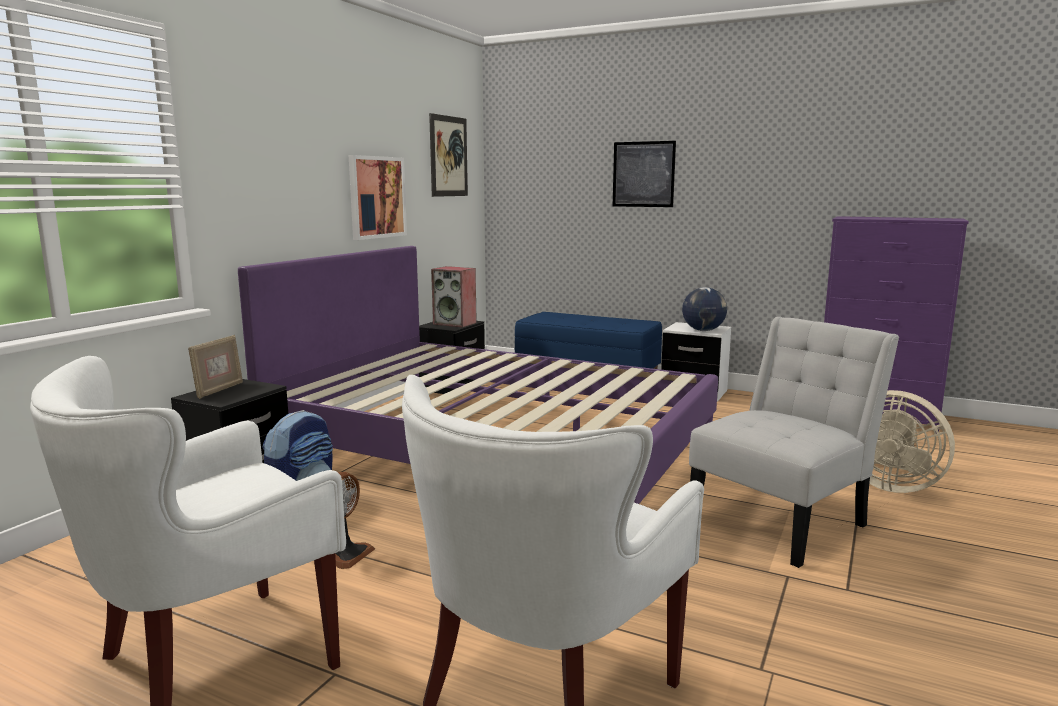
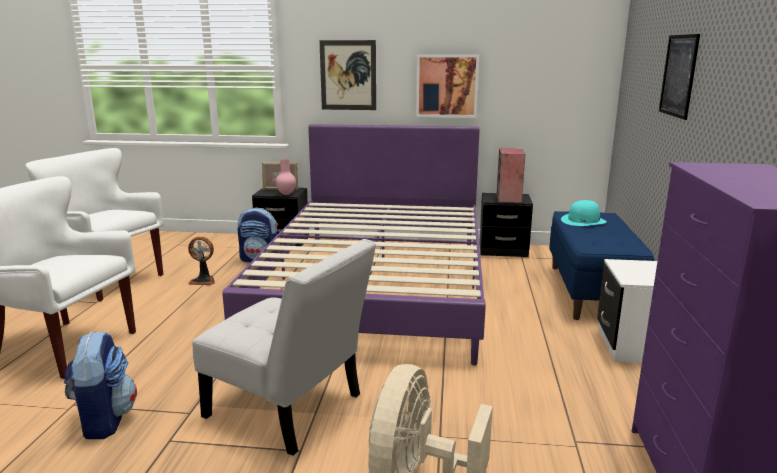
camera: 70 degrees right, 5 degrees up
picture [429,113,468,197] -> picture moved to [319,40,376,110]
globe [682,287,727,331] -> none
none -> backpack [64,332,137,439]
none -> pink vase [276,159,296,195]
none -> turquoise hat [561,200,607,226]

